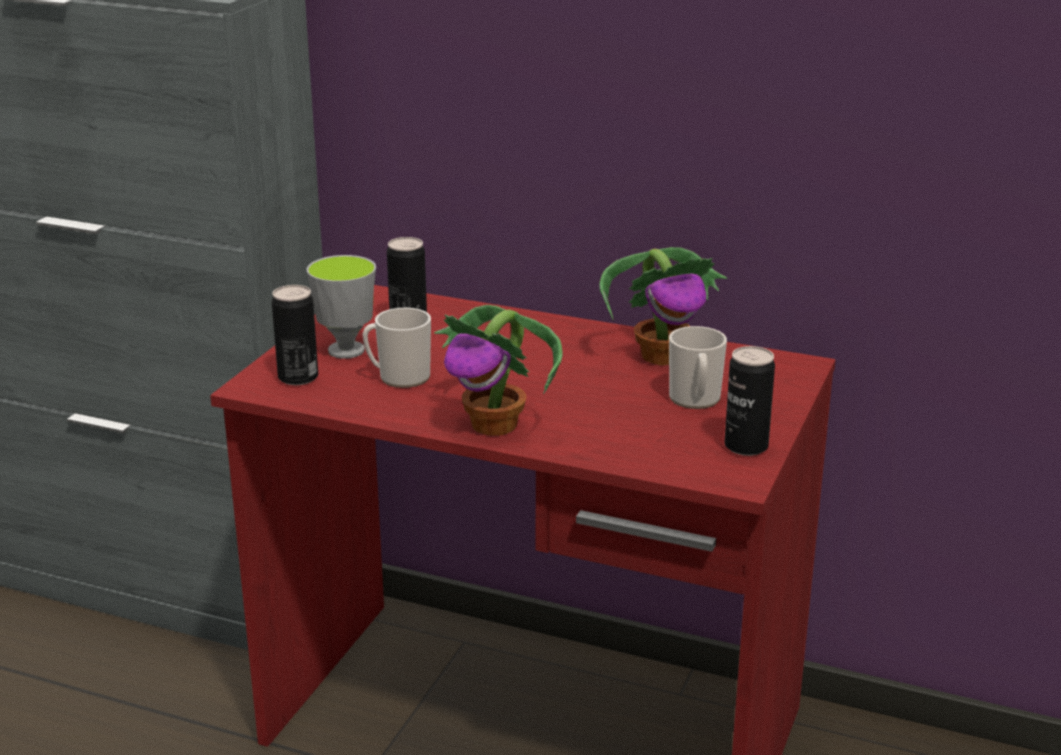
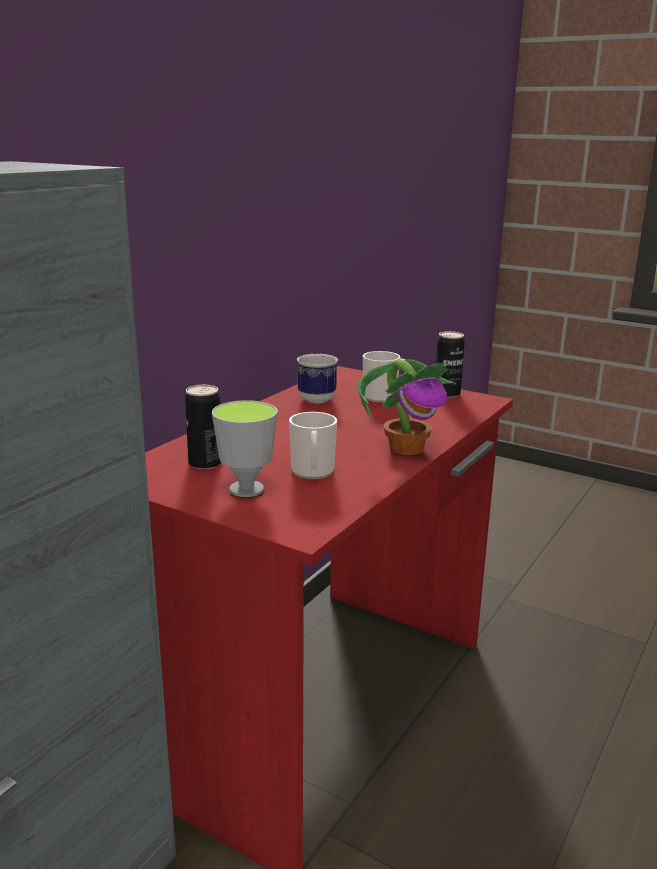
camera: 80 degrees left, 5 degrees down
can [272,285,318,385] -> none
potted plant [599,247,728,365] -> mug [297,354,338,403]

